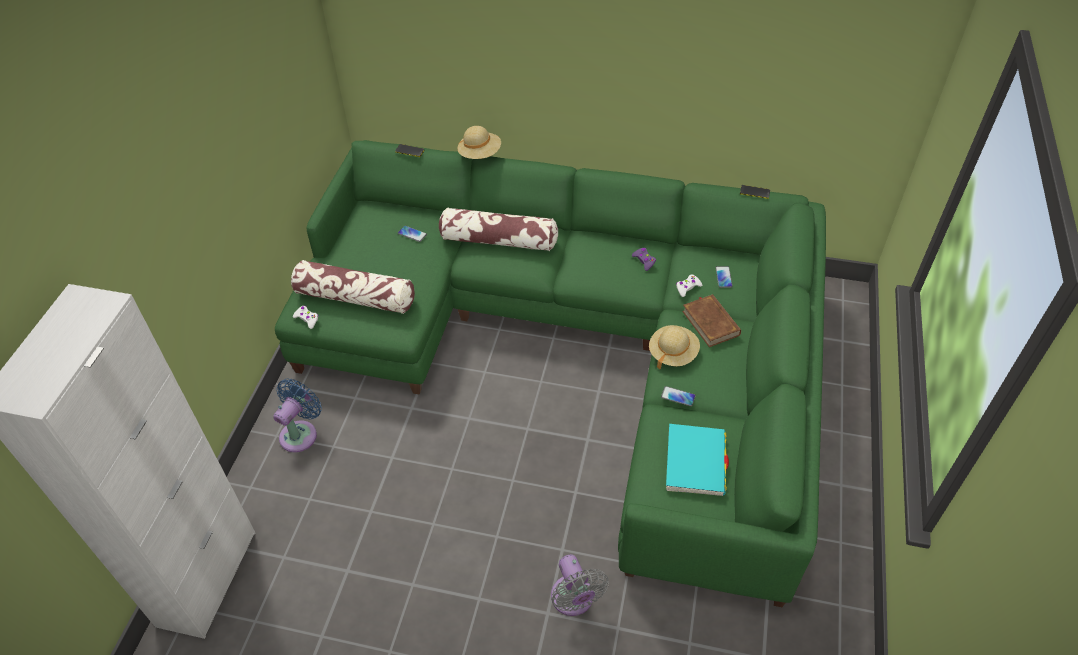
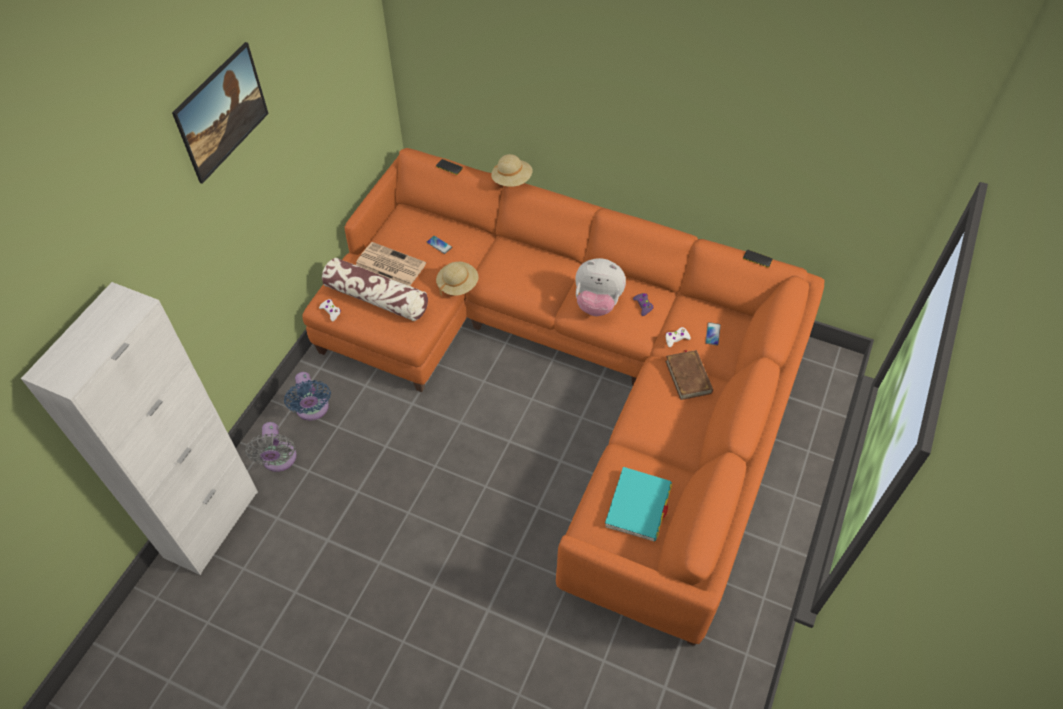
camera: 10 degrees right, 5 degrees up
blue fan [273,379,322,452] -> blue fan turned 120 degrees clockwise [284,372,331,421]
green sofa [275,140,826,607] -> orange sofa [303,148,824,646]
pillow [439,208,558,251] -> none
grey fan [551,555,609,616] -> grey fan moved to [245,422,297,472]
beige hat [649,325,700,369] -> beige hat moved to [436,262,479,296]
phone [661,386,696,406] -> none
none -> picture [172,42,269,184]
none -> newspaper [356,242,426,286]
none -> plush toy [575,258,626,316]

